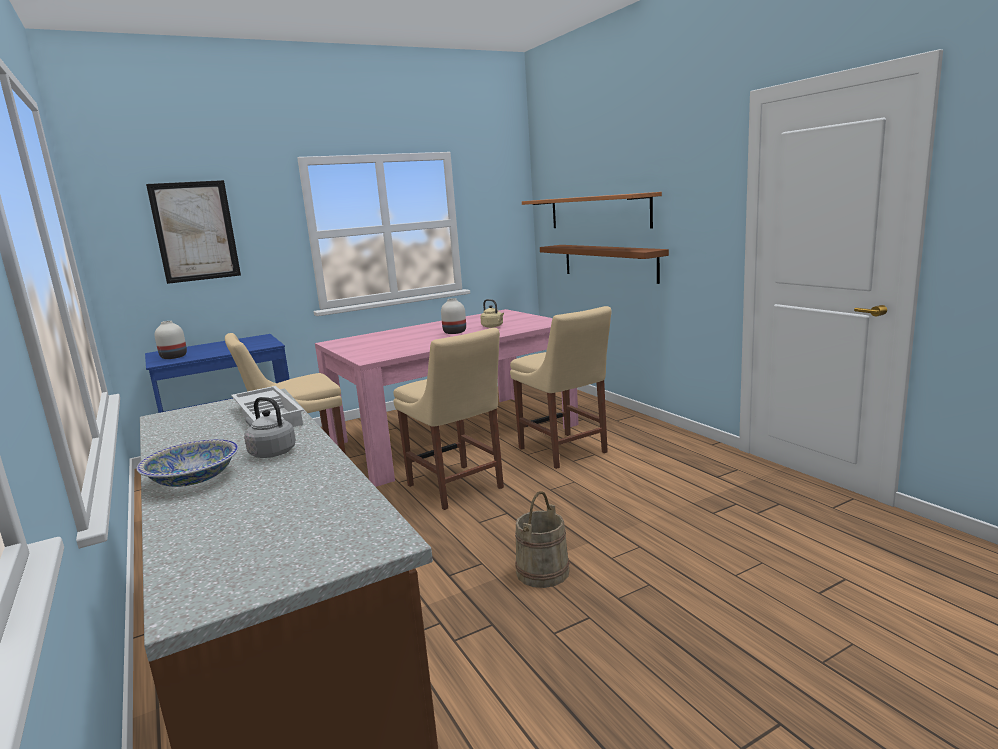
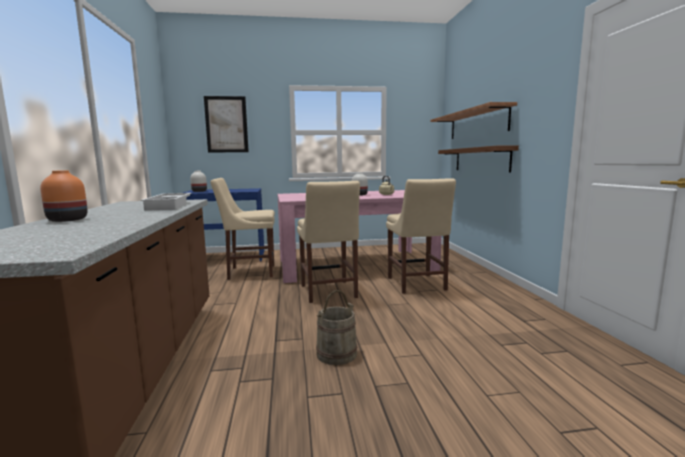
camera: 20 degrees right, 5 degrees down
bowl [137,439,239,487] -> orange vase [40,170,88,222]
grey kettle [244,397,296,458] -> none

